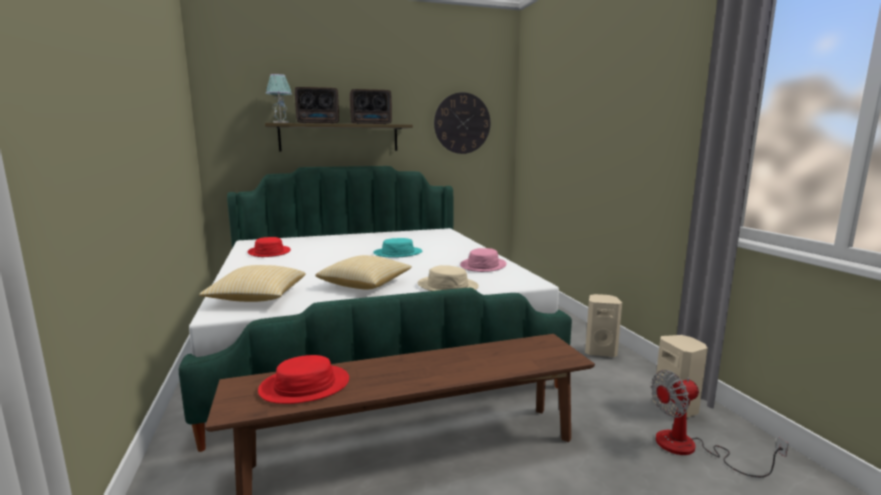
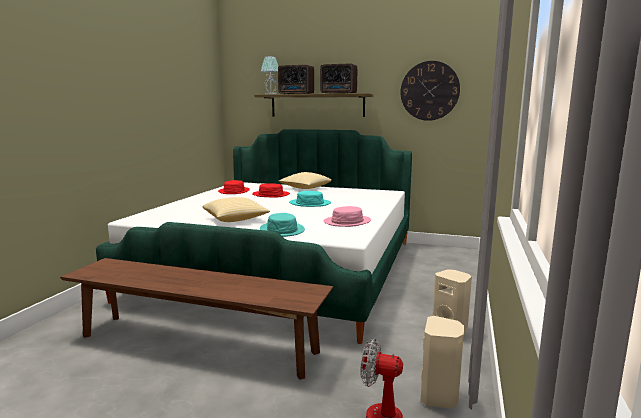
camera: 35 degrees right, 0 degrees up
pillow [199,265,306,302] -> pillow moved to [279,172,332,189]
red hat [258,355,349,404] -> red hat moved to [252,183,290,197]
beige hat [418,265,479,291] -> turquoise hat [260,213,305,237]

